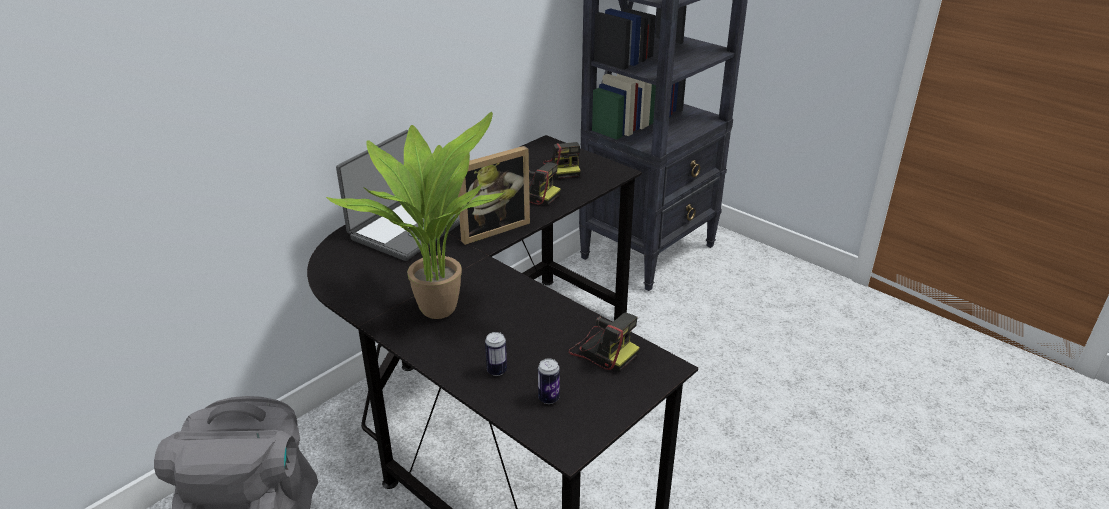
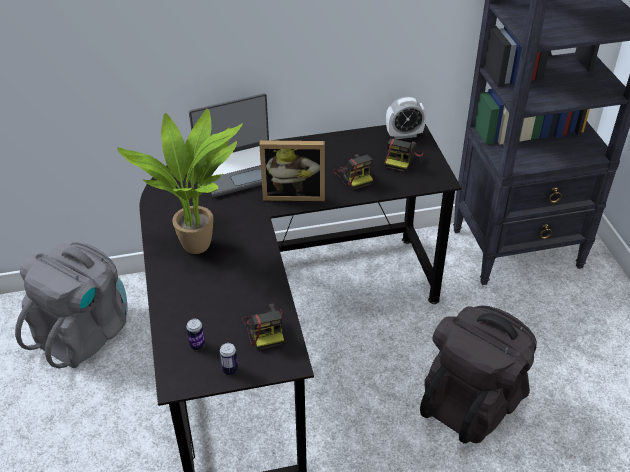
camera: 35 degrees right, 10 degrees up
can [485,332,507,376] -> can moved to [220,343,238,375]
none -> alarm clock [386,97,426,139]
none -> black backpack [420,306,537,444]

